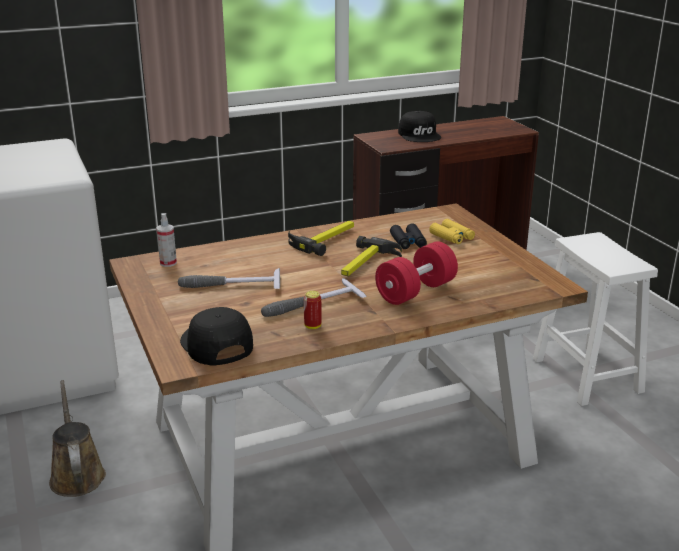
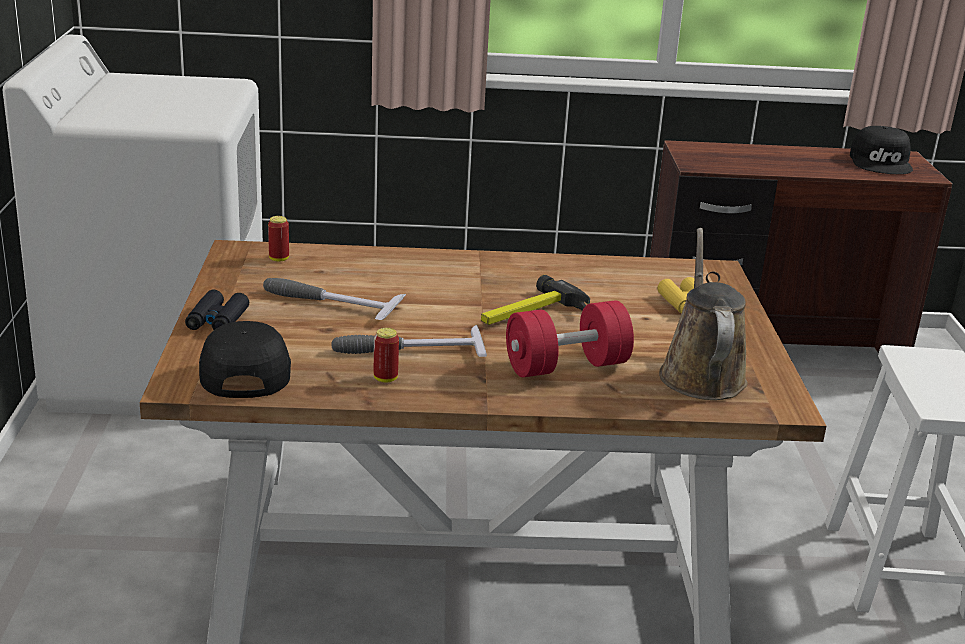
camera: 20 degrees right, 0 degrees up
brown watering can [49,380,106,497] -> brown watering can moved to [659,228,747,400]
spray bottle [156,213,177,267] -> can [268,216,289,262]
hammer [288,221,354,256] -> none
black binoculars [390,224,427,249] -> black binoculars moved to [185,290,249,330]
black cap [398,111,441,142] -> black cap moved to [850,126,913,174]

